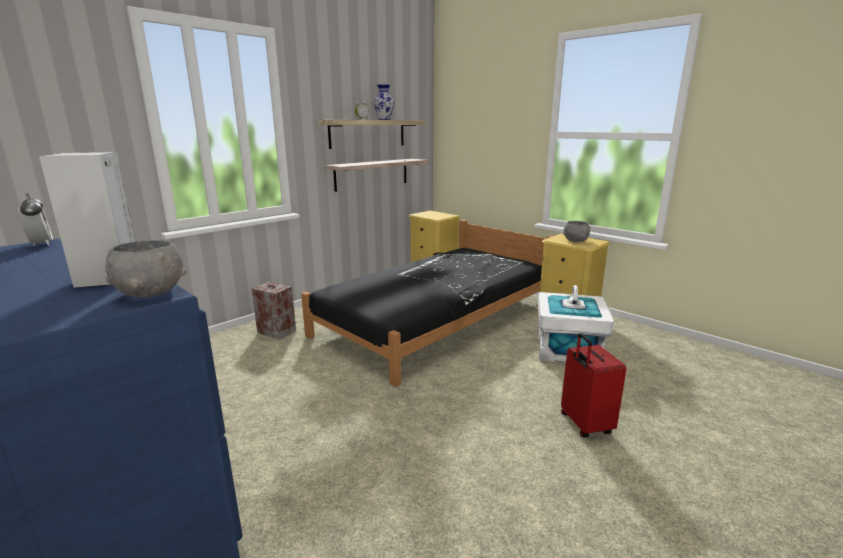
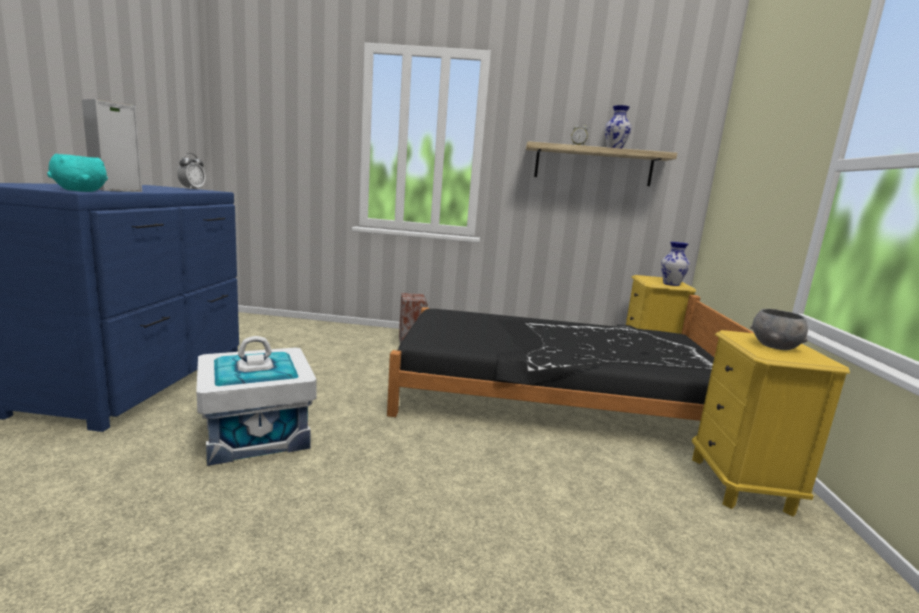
camera: 50 degrees right, 5 degrees down
grey bowl [106,240,186,298] -> turquoise bowl [47,154,108,192]
shelf [325,159,428,192] -> none
white storage box [538,285,614,362] -> white storage box moved to [196,336,317,466]
red suitcase [561,333,626,438] -> none
none -> vase [661,242,690,286]

